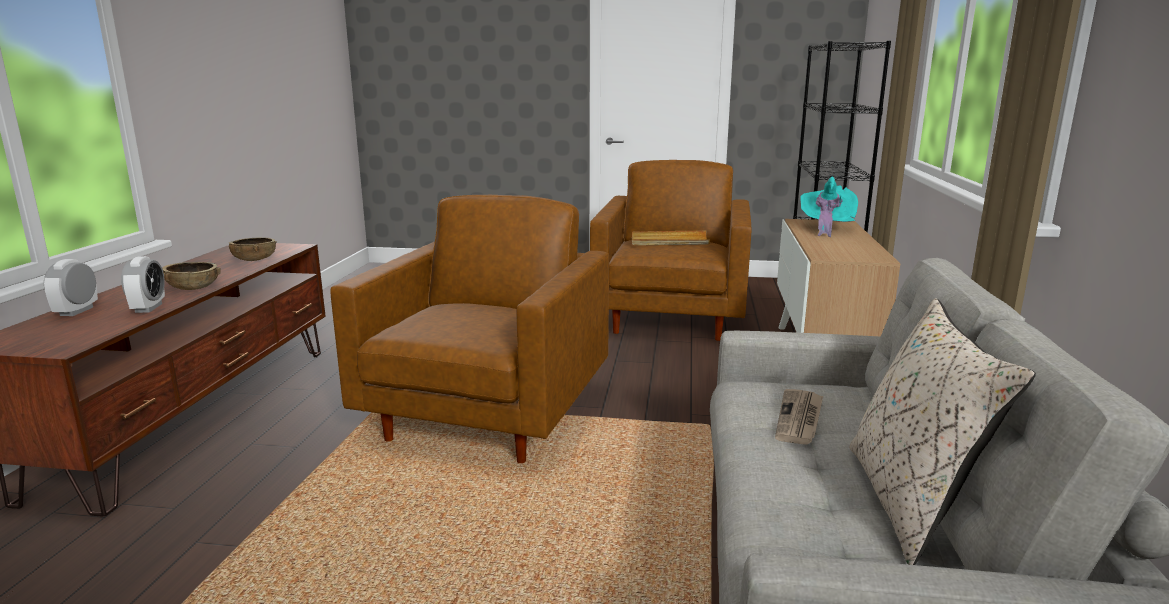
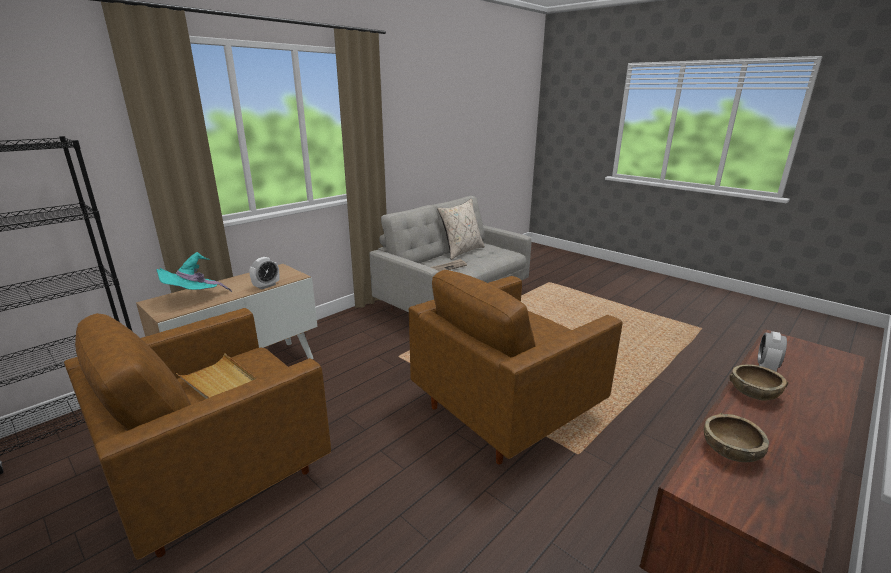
camera: 145 degrees left, 5 degrees up
alarm clock [44,259,98,316] -> alarm clock moved to [249,257,279,289]

